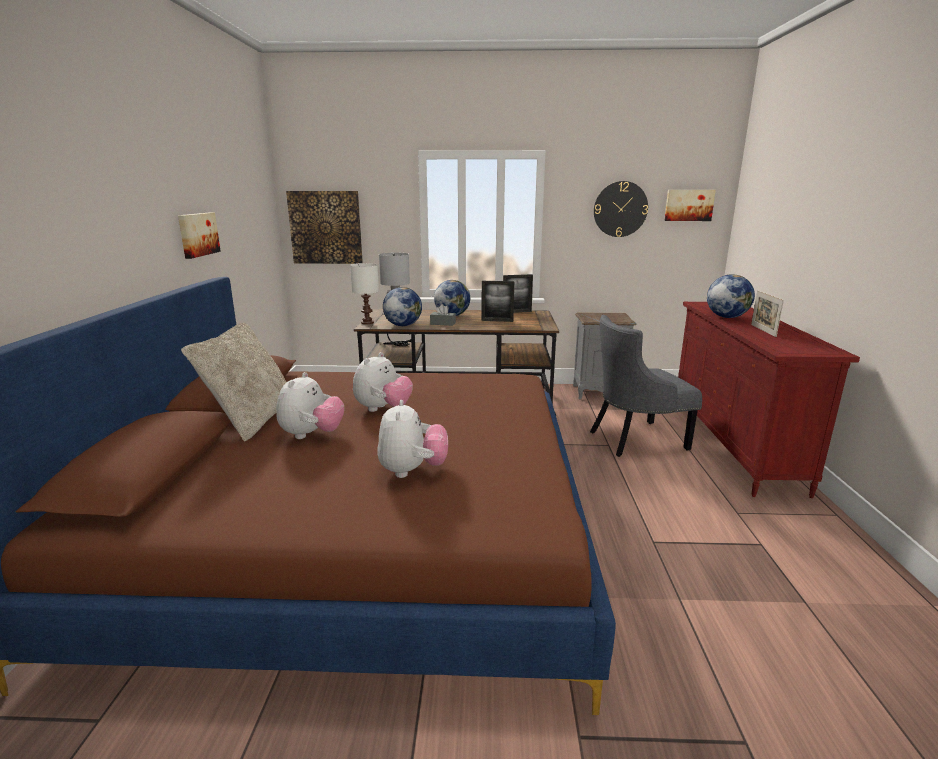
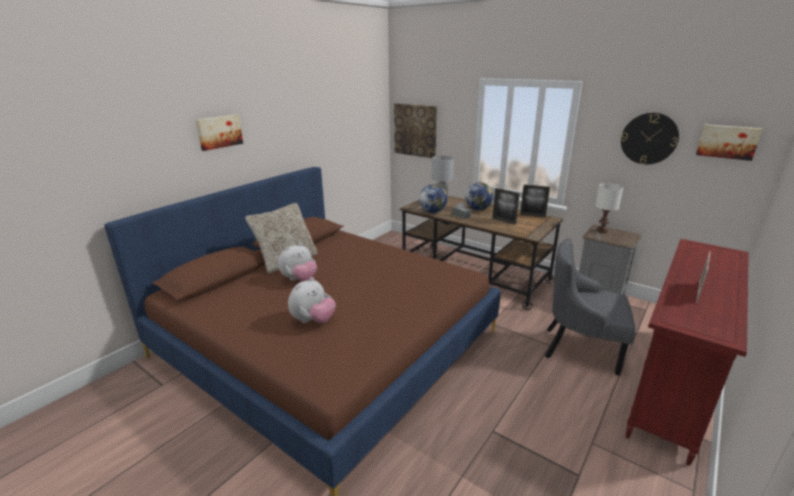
camera: 35 degrees right, 5 degrees up
picture [178,212,221,259] -> picture moved to [196,114,243,151]
white table lamp [350,263,379,324] -> white table lamp moved to [595,183,623,233]
plush toy [353,352,413,412] -> none
globe [707,274,755,318] -> none

